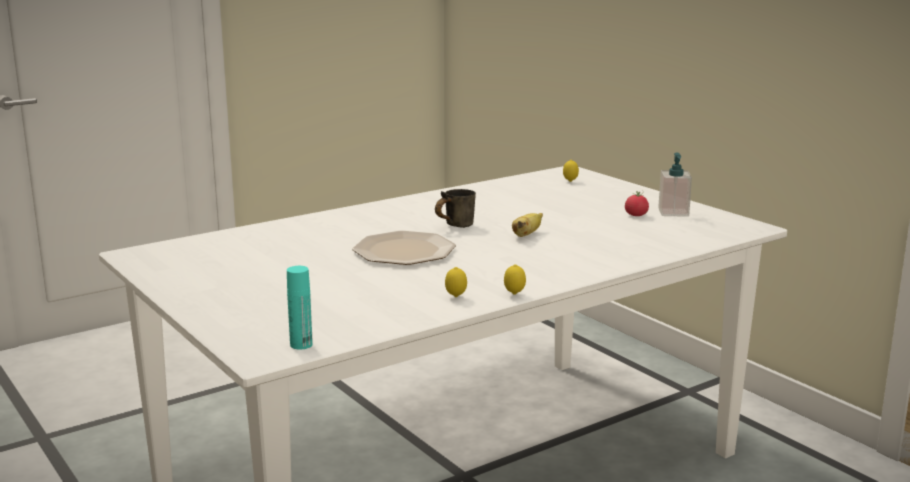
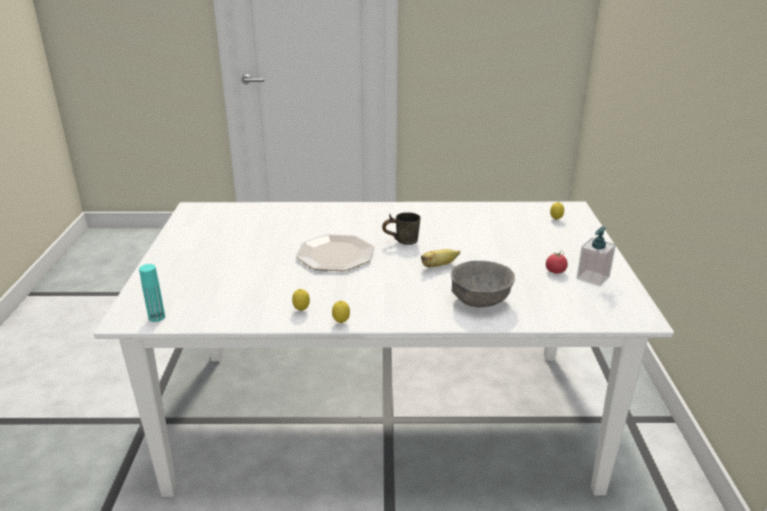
camera: 35 degrees right, 10 degrees up
none -> grey bowl [451,261,515,307]

